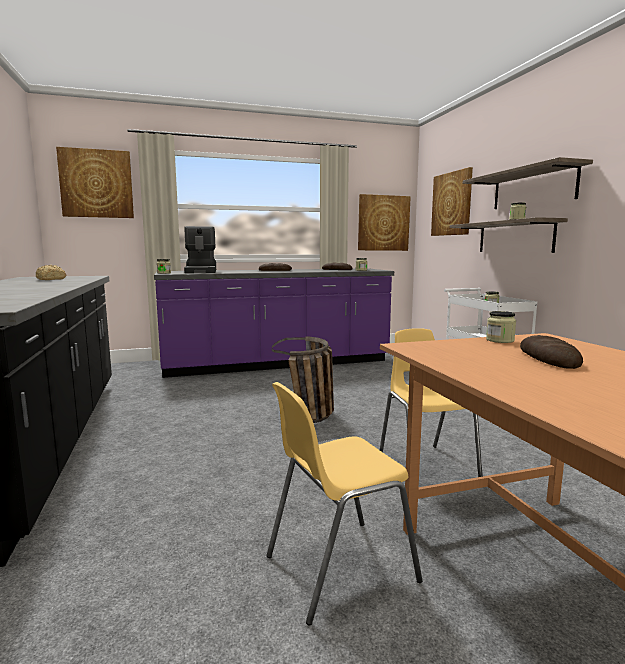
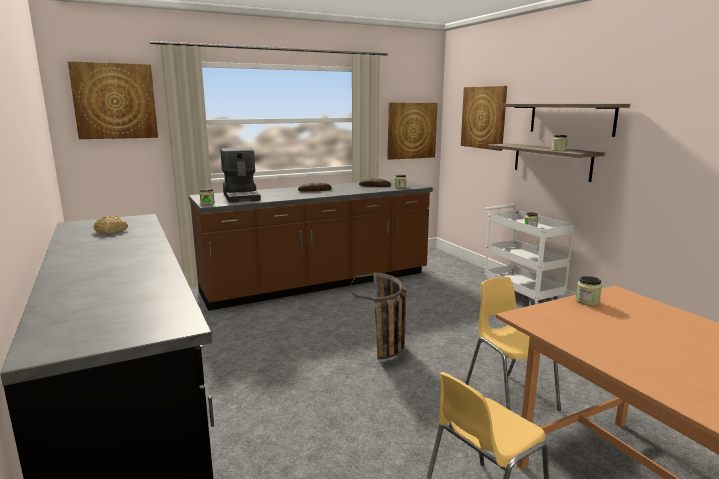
camera: 10 degrees left, 5 degrees up
purple counter [154,268,394,378] -> brown counter [189,179,433,311]
bread [520,335,583,369] -> none

